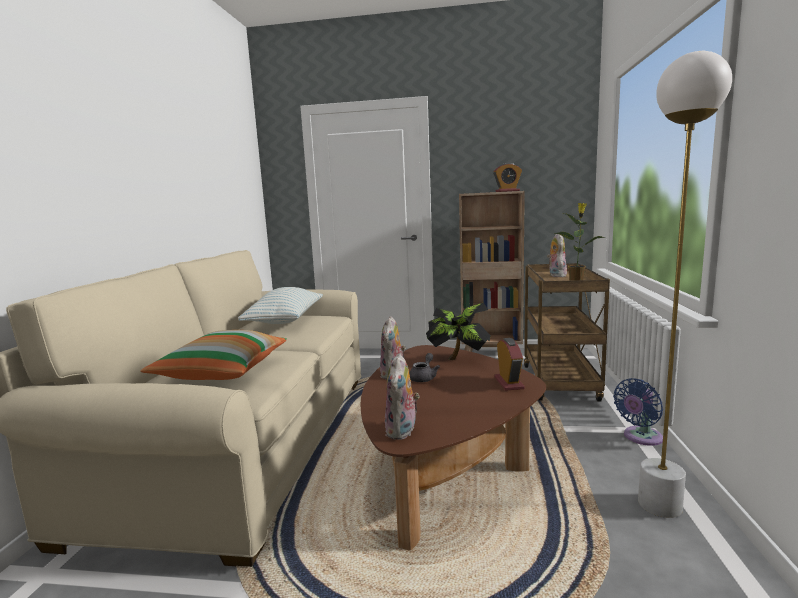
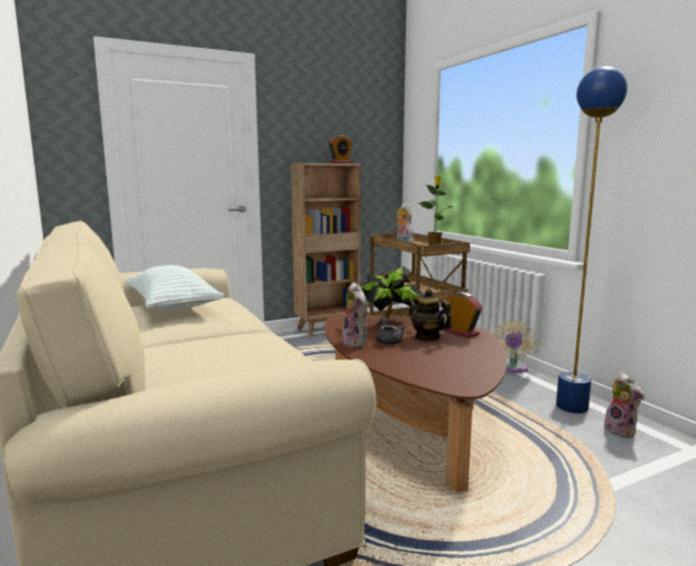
camera: 35 degrees left, 0 degrees up
pillow [140,330,287,380] -> none
plush toy [385,354,420,440] -> plush toy moved to [604,372,645,438]
blue fan [613,378,663,446] -> beige fan [494,320,535,373]
white floor lamp [638,51,732,518] -> blue floor lamp [556,66,628,413]
none -> teapot [407,289,452,341]

